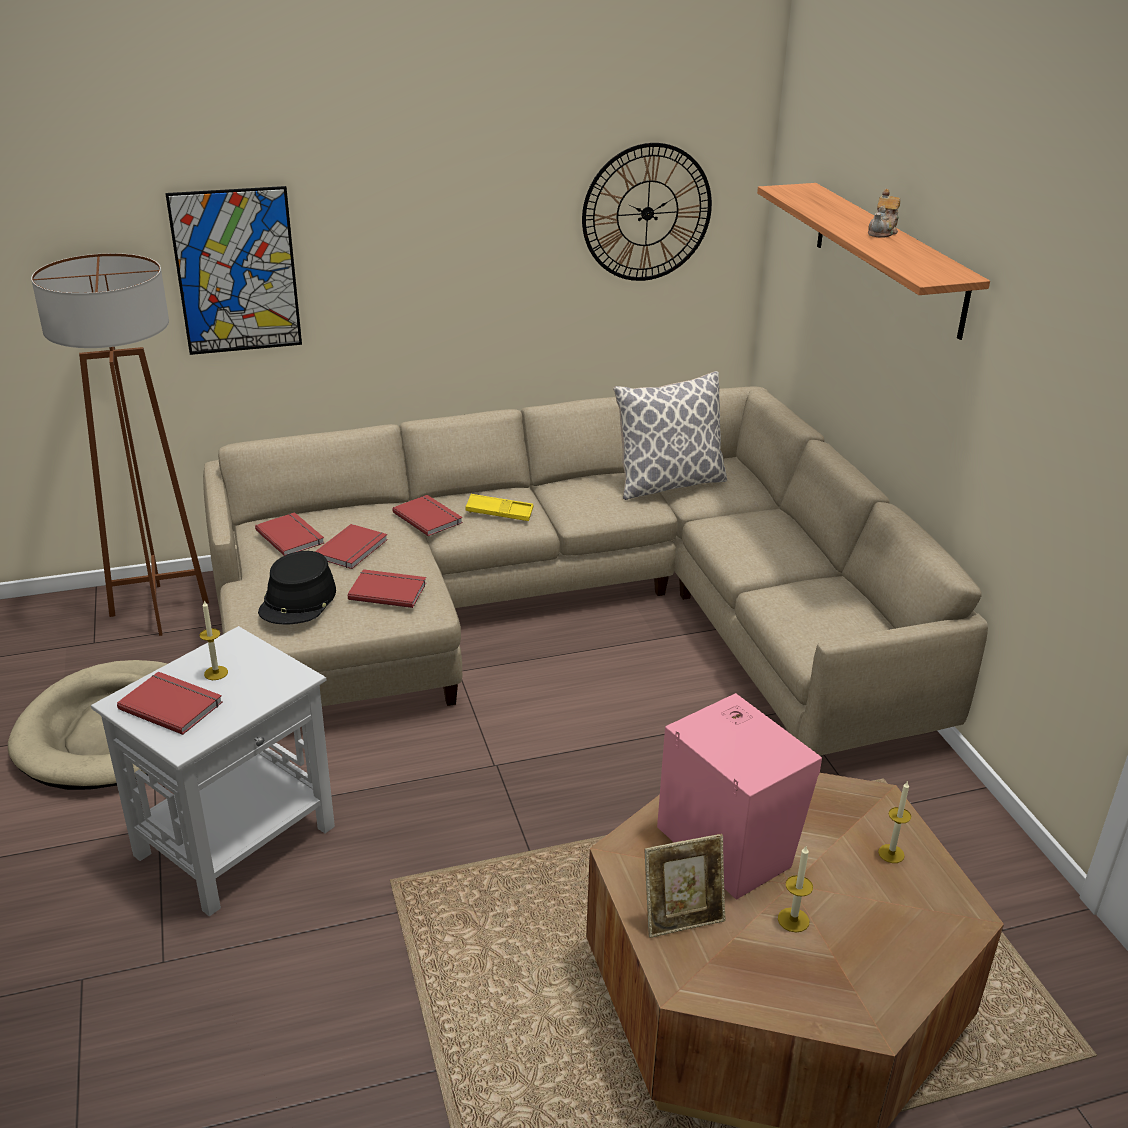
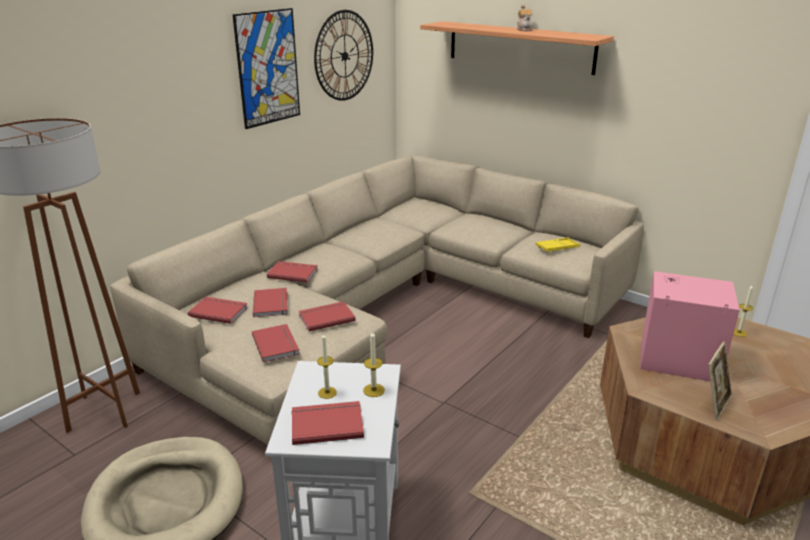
camera: 35 degrees left, 5 degrees down
picture [165,186,302,355] -> picture moved to [232,8,300,129]
black hat [258,551,336,625] -> red book [252,324,300,362]
yellow tray [465,494,533,521] -> yellow tray moved to [536,238,580,253]
pillow [613,371,727,500] -> none
candle [778,846,813,932] -> candle moved to [363,330,385,397]

